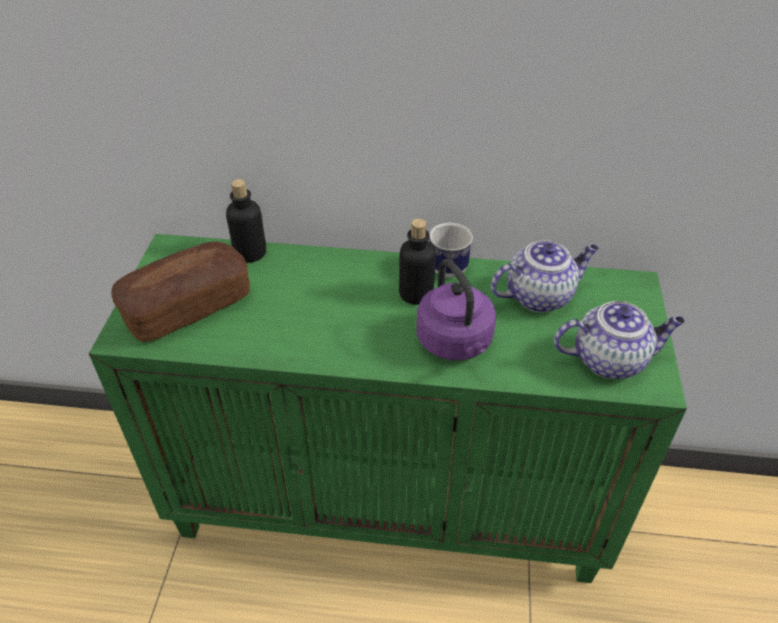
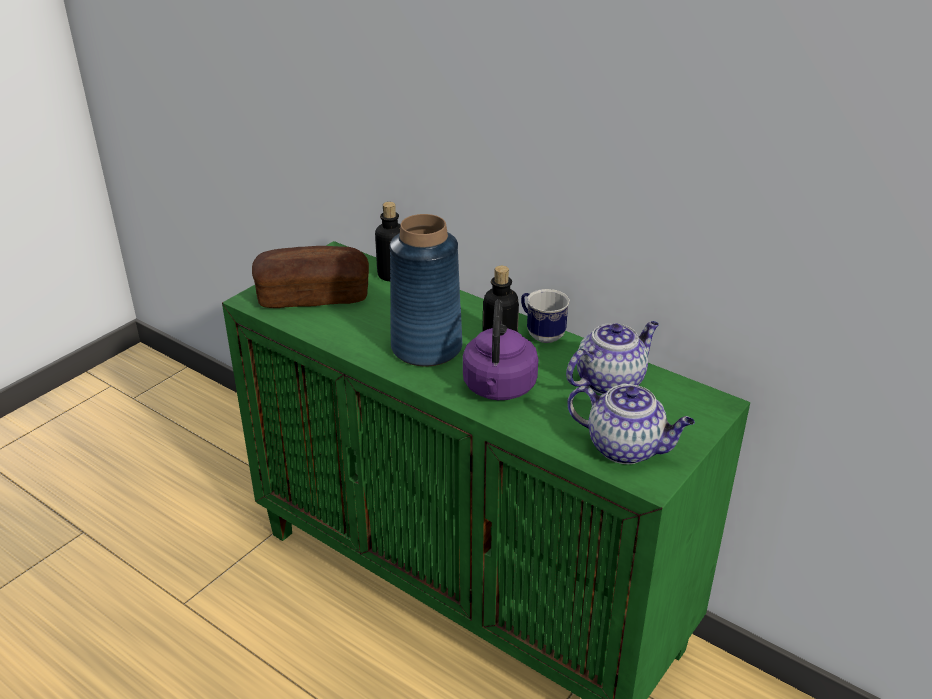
camera: 30 degrees right, 10 degrees down
teapot [491,240,599,312] -> teapot turned 45 degrees counterclockwise [566,321,659,394]
none -> blue vase [390,214,462,366]

